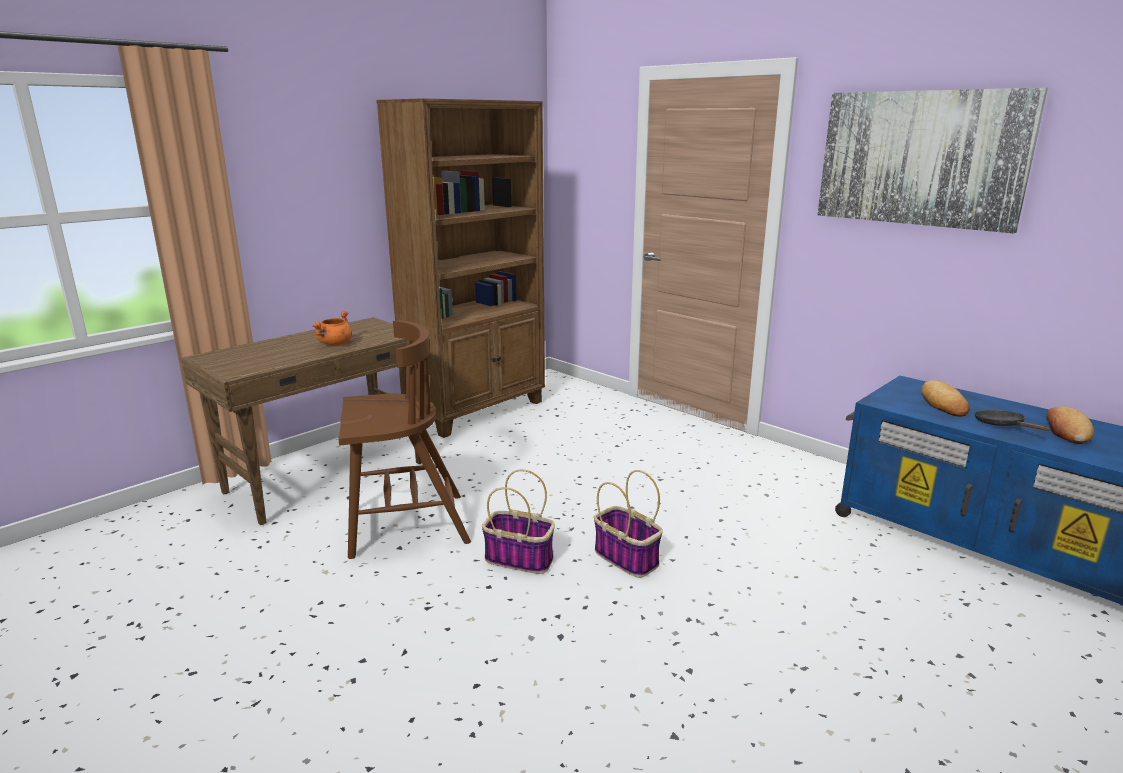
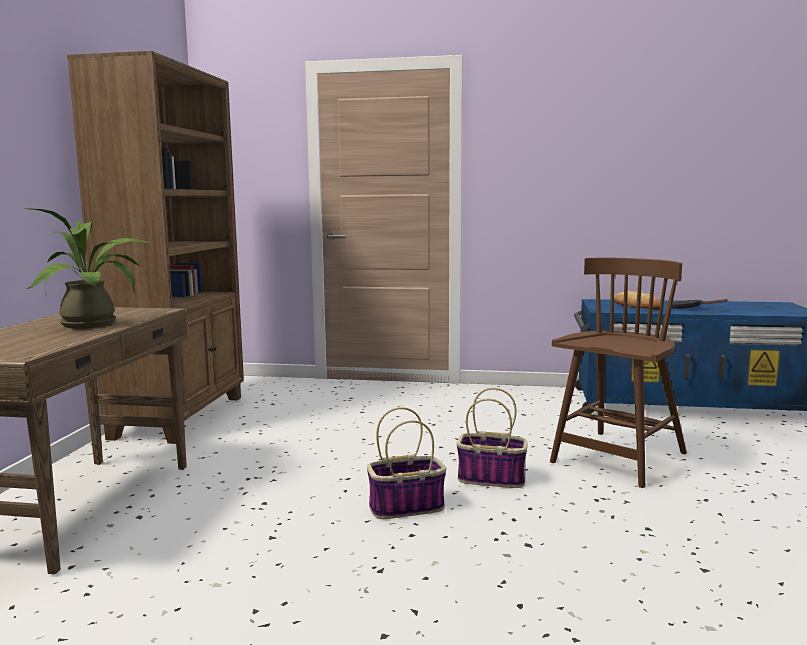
camera: 35 degrees left, 10 degrees down
orange cooking pot [312,311,352,345] -> potted plant [24,208,155,329]
brown chair [338,320,471,559] -> brown chair moved to [550,258,687,488]
picture [818,88,1048,233] -> none
bread [1046,406,1094,444] -> none

